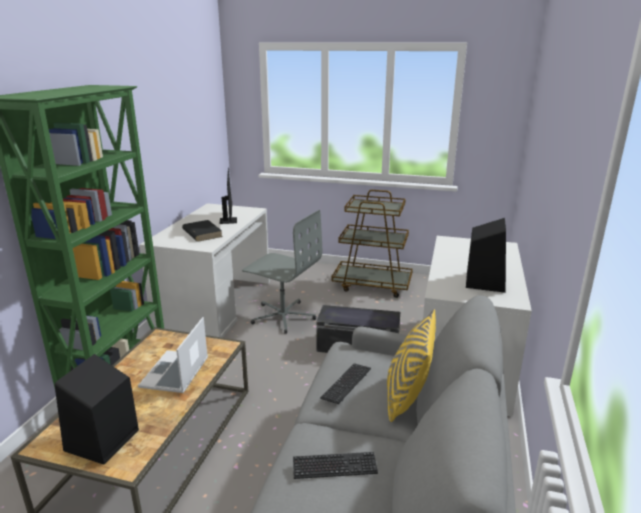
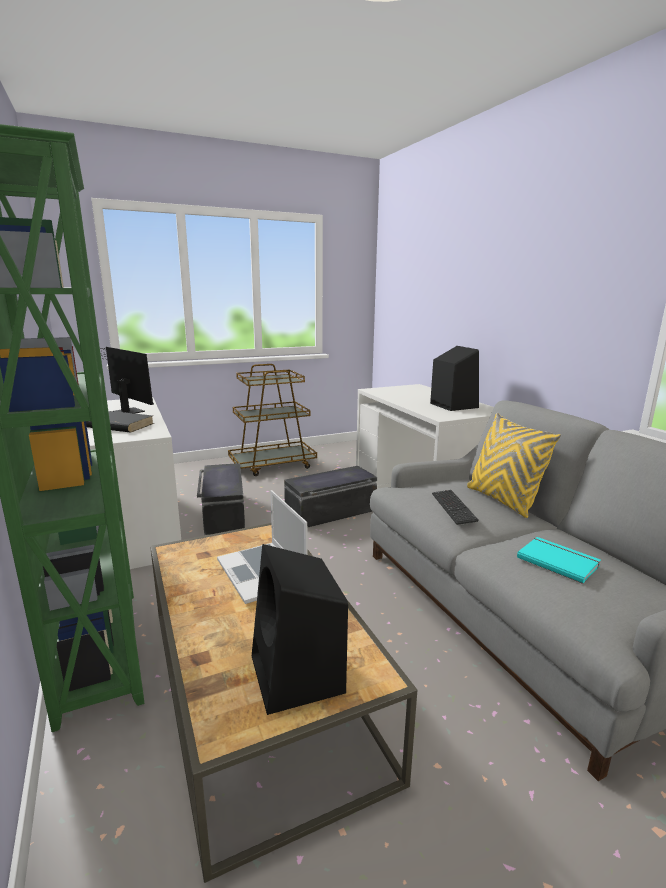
camera: 40 degrees left, 5 degrees down
grey office chair [242,210,322,334] -> black storage box [197,463,245,535]
keyboard [293,452,378,479] -> turquoise book [517,537,601,584]

